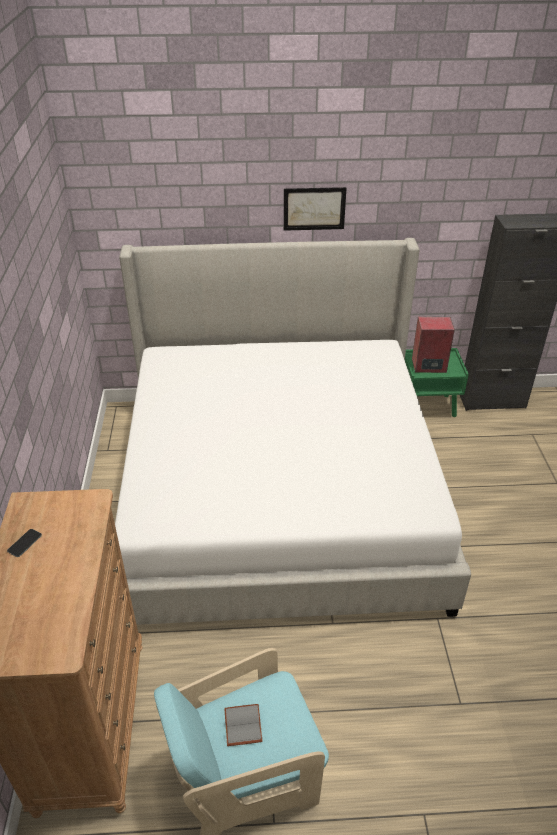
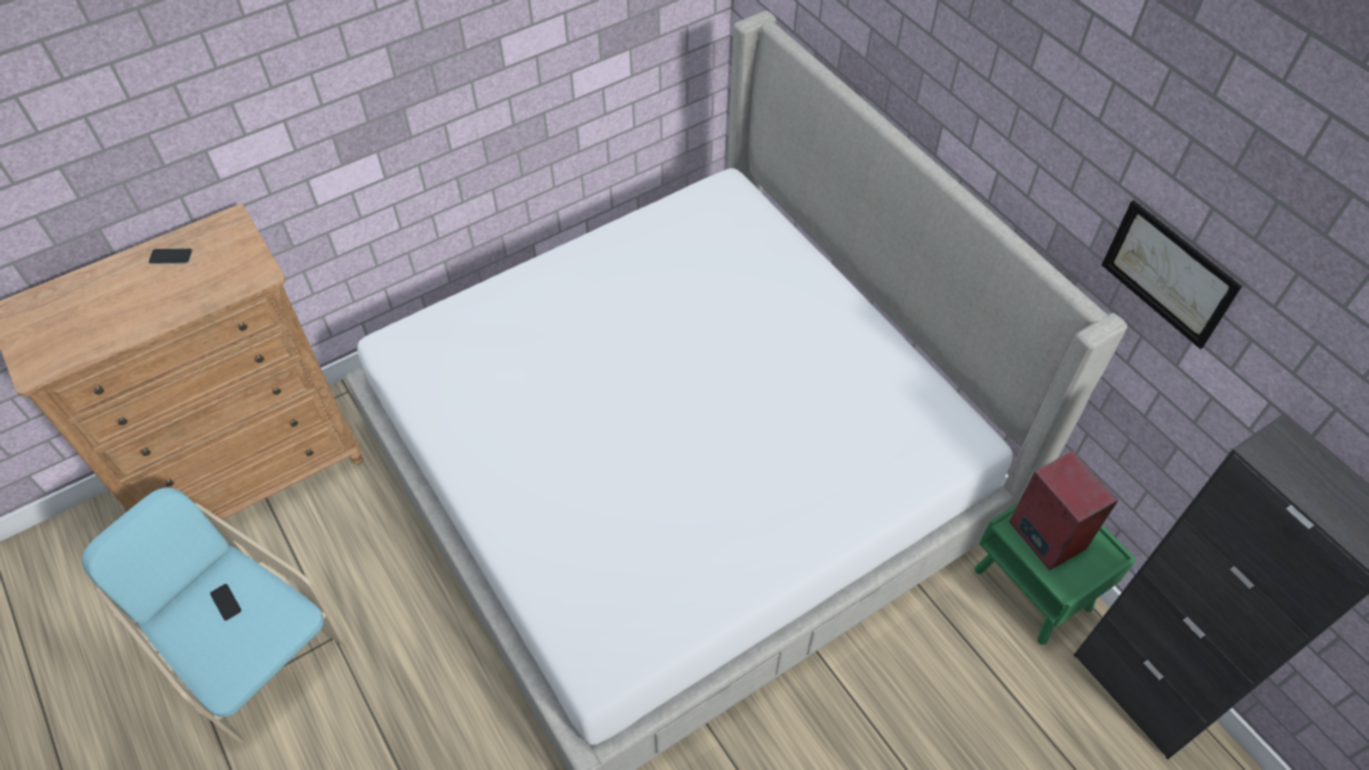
camera: 60 degrees right, 15 degrees up
grey book [224,704,263,746] -> phone [210,584,242,621]
picture [284,187,347,231] -> picture moved to [1102,200,1242,349]

